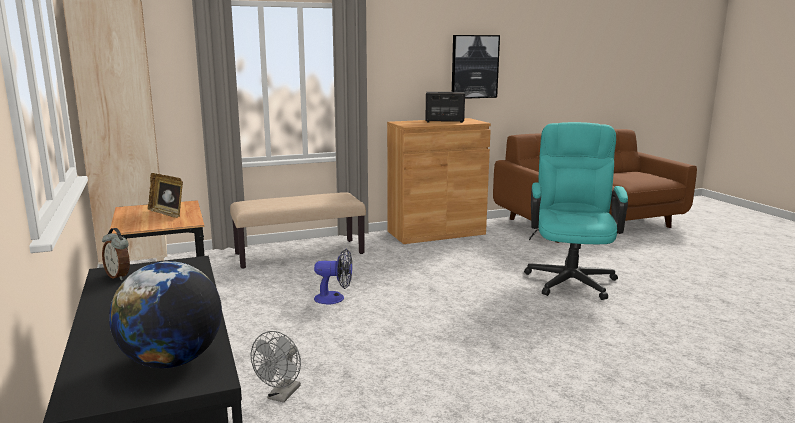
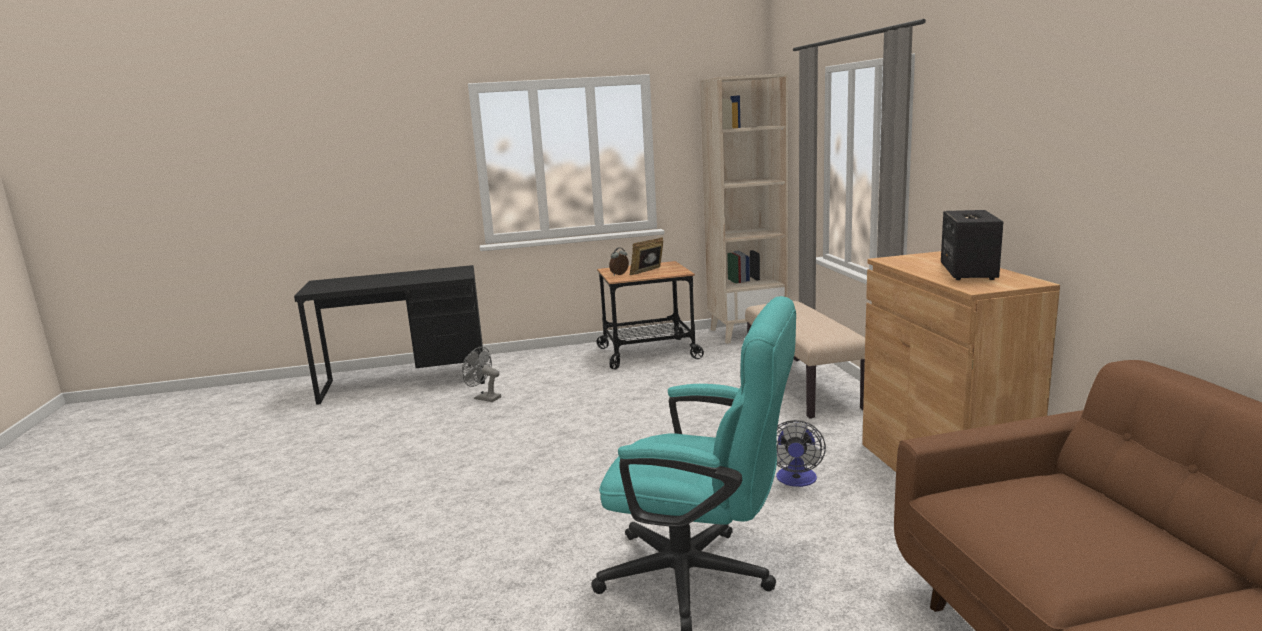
camera: 100 degrees right, 0 degrees up
alarm clock [102,228,130,280] -> alarm clock moved to [609,247,629,275]
globe [109,261,222,368] -> none
fan [314,249,352,305] -> fan moved to [776,420,826,487]
picture [452,35,500,99] -> none

